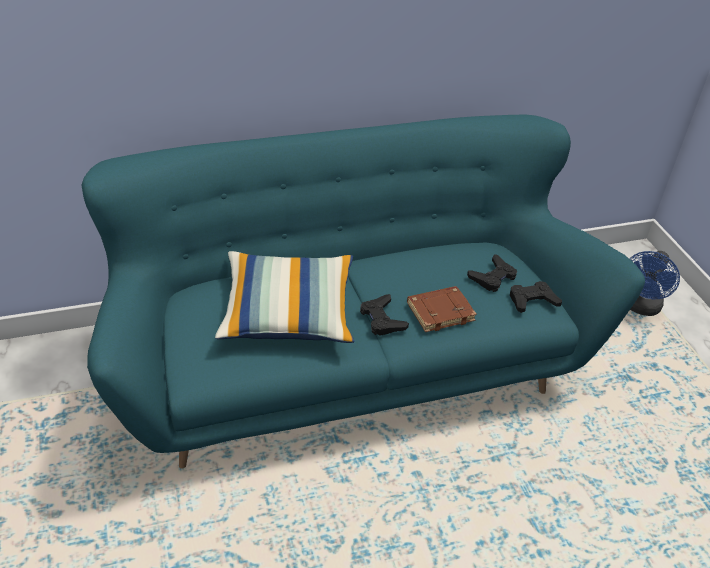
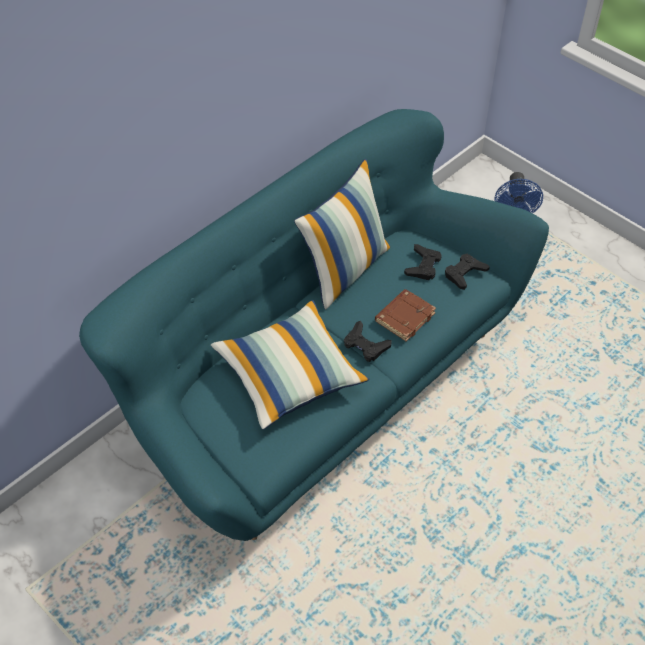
camera: 25 degrees left, 10 degrees up
none -> pillow [294,159,390,309]

